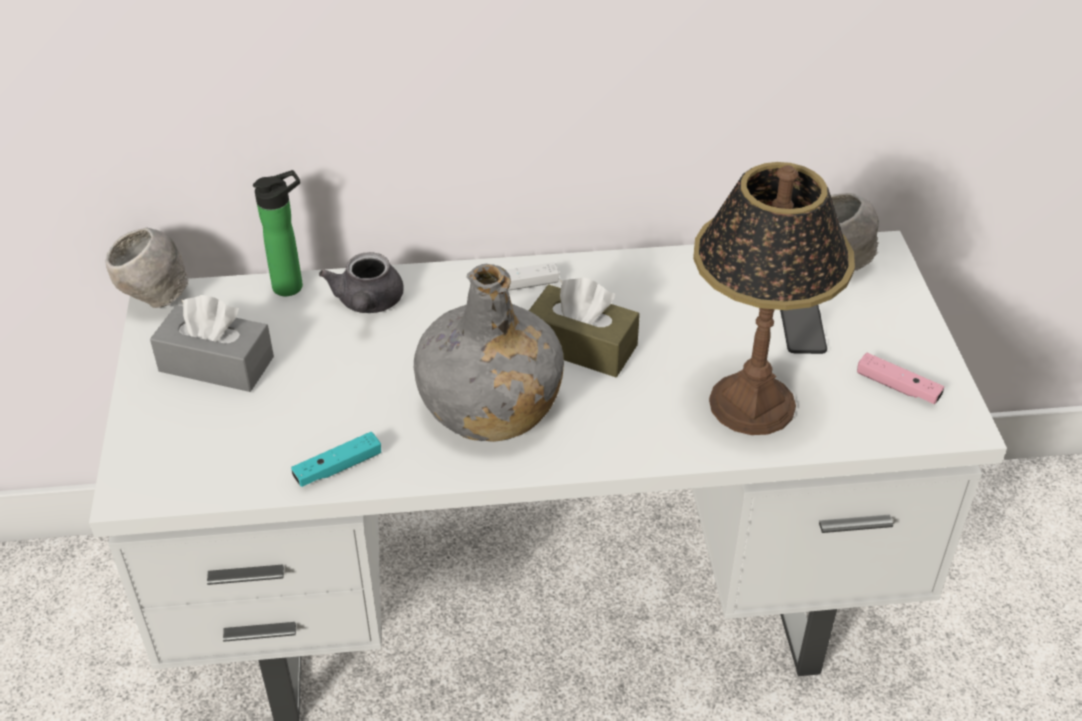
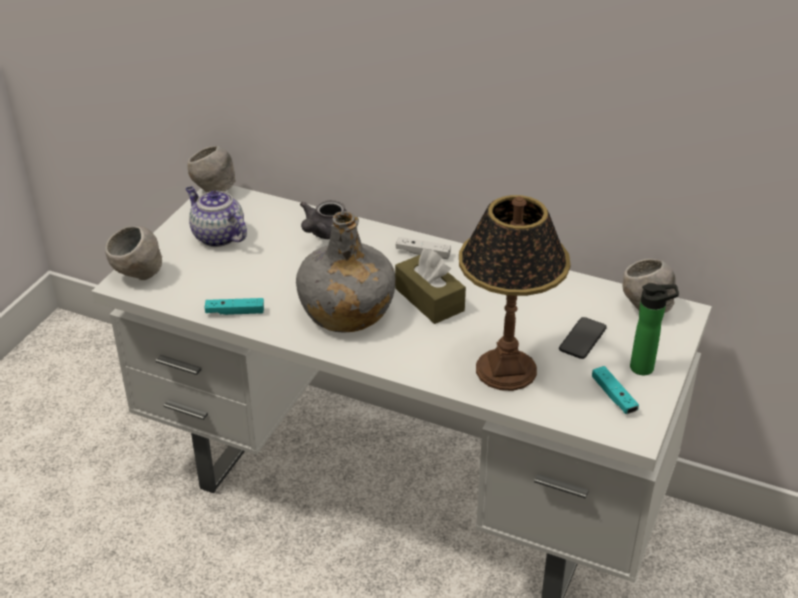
camera: 30 degrees right, 5 degrees down
grey tissue box [150,295,274,392] -> teapot [186,186,247,247]
bottle [253,170,303,296] -> bottle moved to [630,283,679,375]
pink game controller [857,353,944,404] -> turquoise game controller [592,366,639,414]
none -> grey bowl [105,225,162,280]

